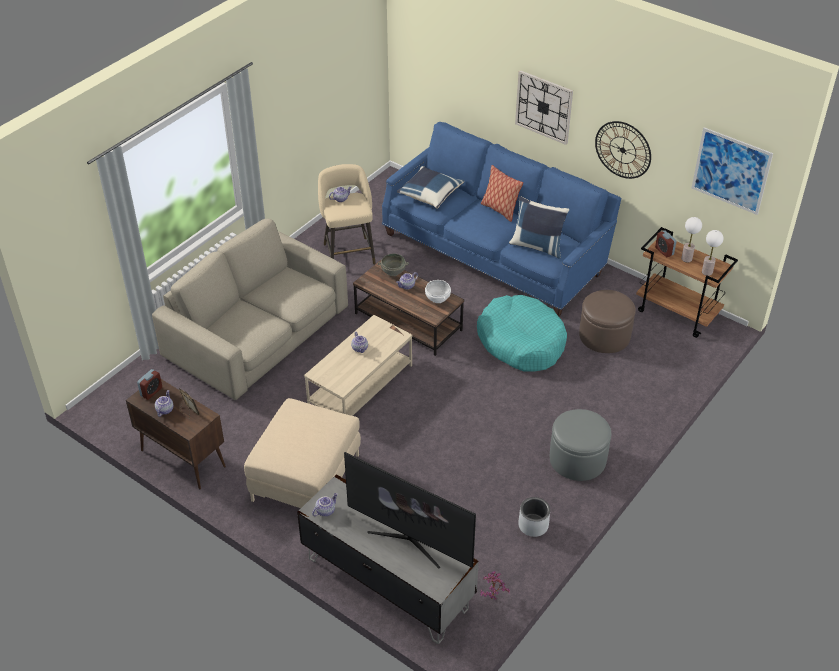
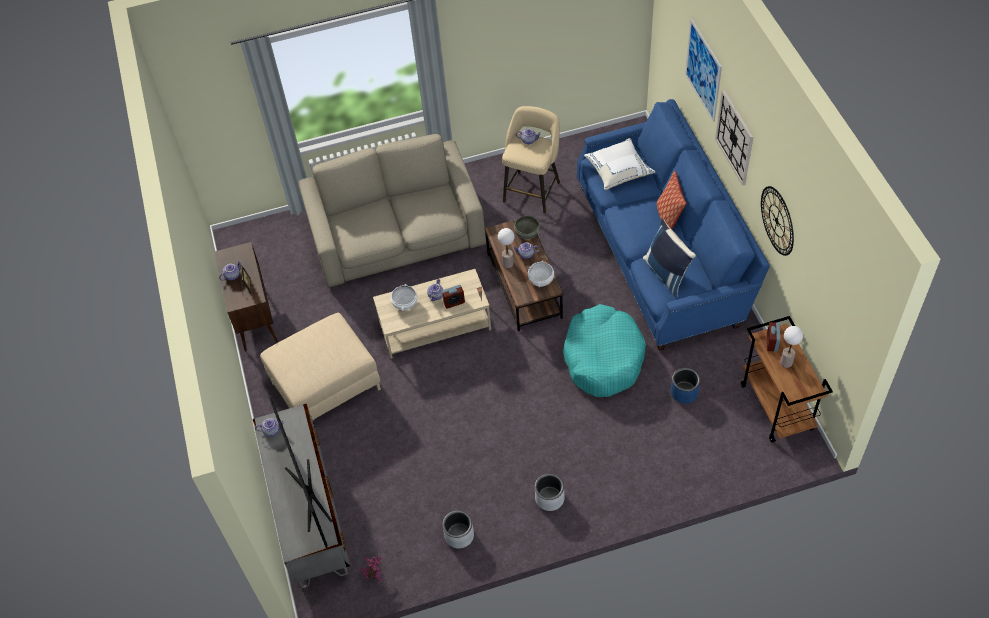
camera: 40 degrees right, 10 degrees up
alarm clock [137,369,162,400] -> alarm clock moved to [442,285,465,309]
blue pillow [397,166,465,209] -> white pillow [584,138,655,190]
grey ottoman [550,409,611,481] -> grey planter [535,474,565,511]
brown ottoman [579,290,636,353] -> blue planter [671,368,700,404]
picture [692,127,773,215] -> picture moved to [685,19,722,122]
table lamp [702,230,723,276] -> table lamp moved to [498,228,515,268]
none -> white bowl [391,284,417,311]

